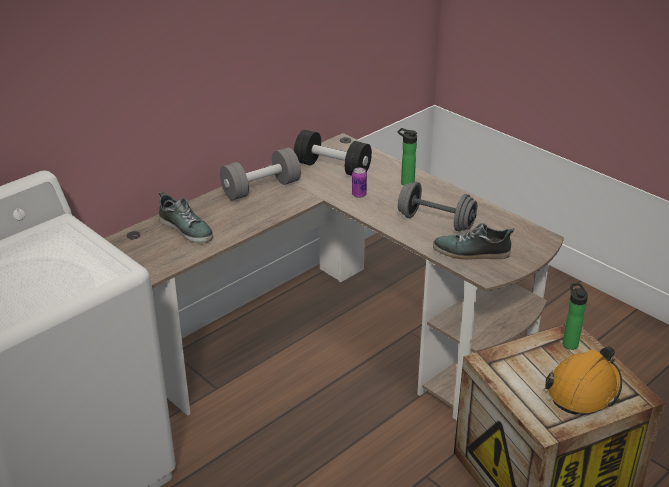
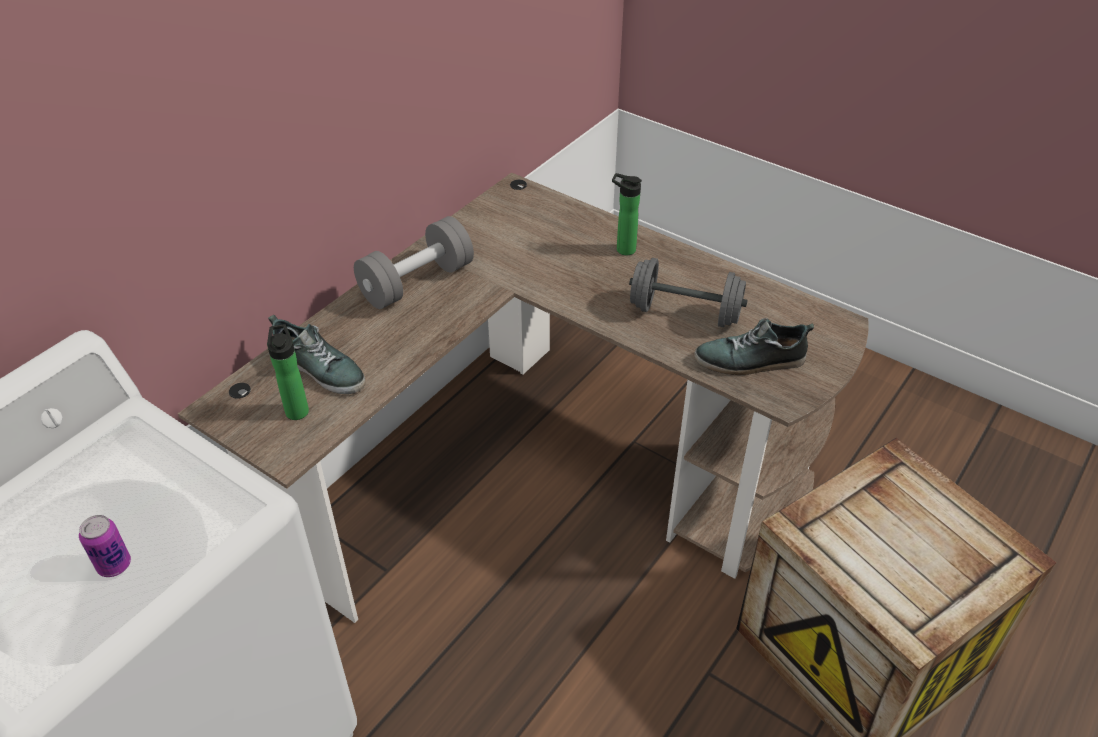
camera: 10 degrees left, 10 degrees up
black dumbbell [294,130,372,176] -> none
can [352,168,367,198] -> can moved to [79,515,131,577]
orange hard hat [545,346,622,415] -> none
bottle [563,283,588,350] -> bottle moved to [267,324,309,420]

